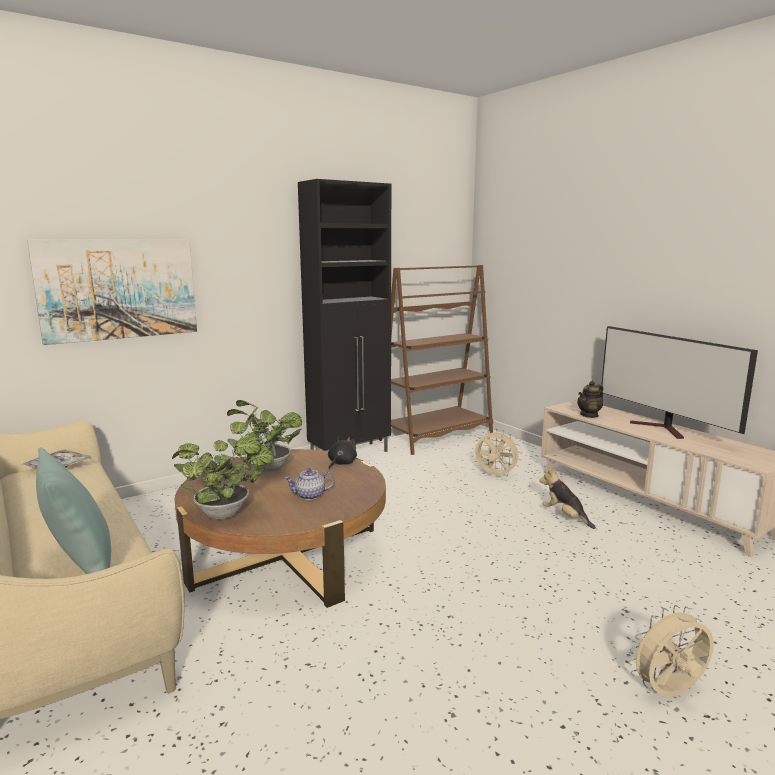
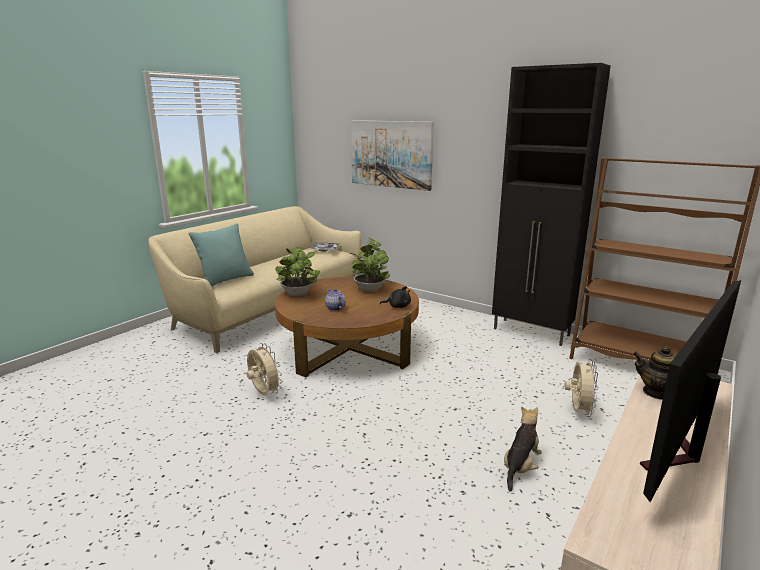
camera: 70 degrees right, 5 degrees up
beige fan [628,605,714,696] -> beige fan moved to [246,343,283,395]

